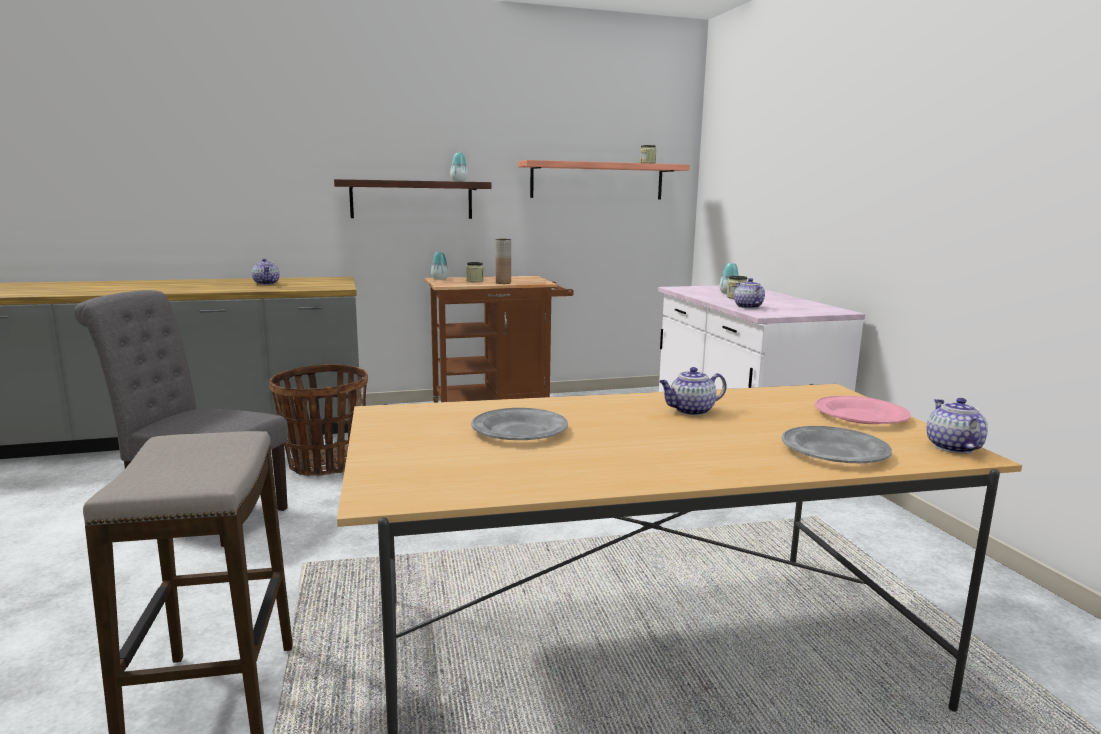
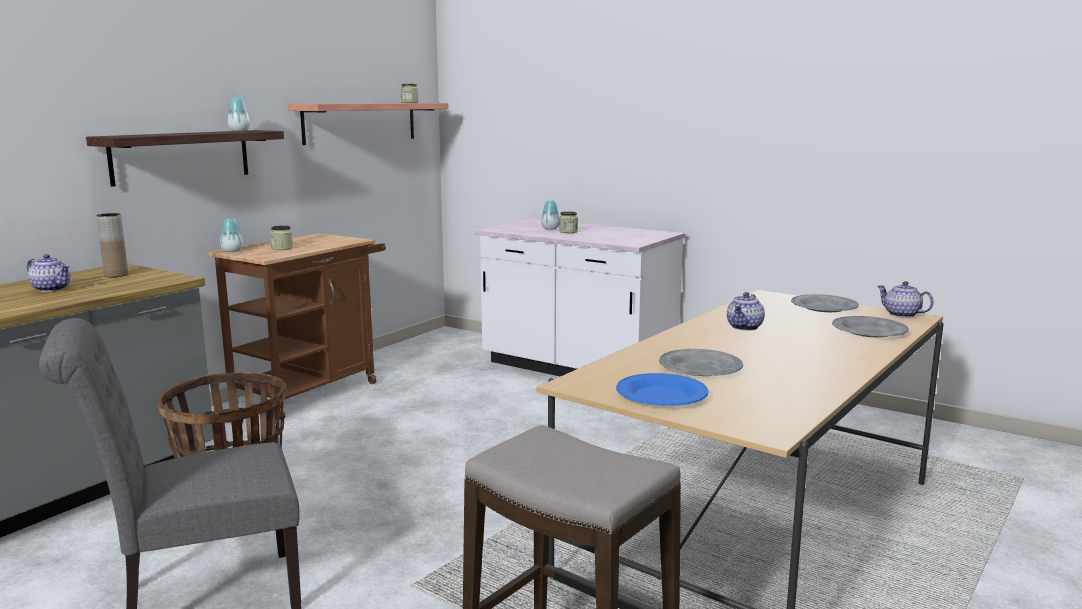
camera: 40 degrees left, 0 degrees up
brown vase [496,239,511,284] -> brown vase moved to [96,213,128,277]
teapot [734,278,765,309] -> none
pink plate [815,396,911,424] -> grey plate [791,294,859,312]
none -> blue plate [616,373,708,406]

